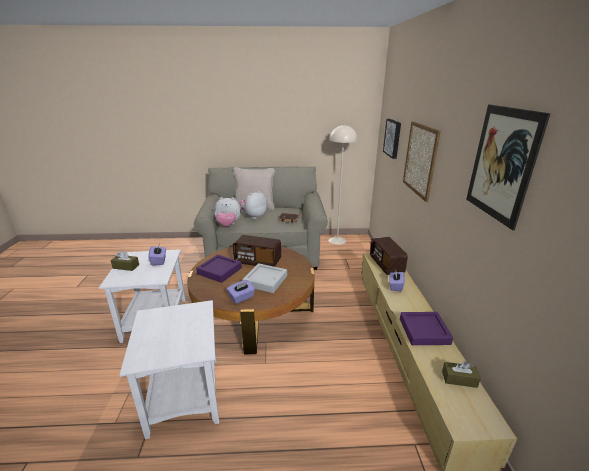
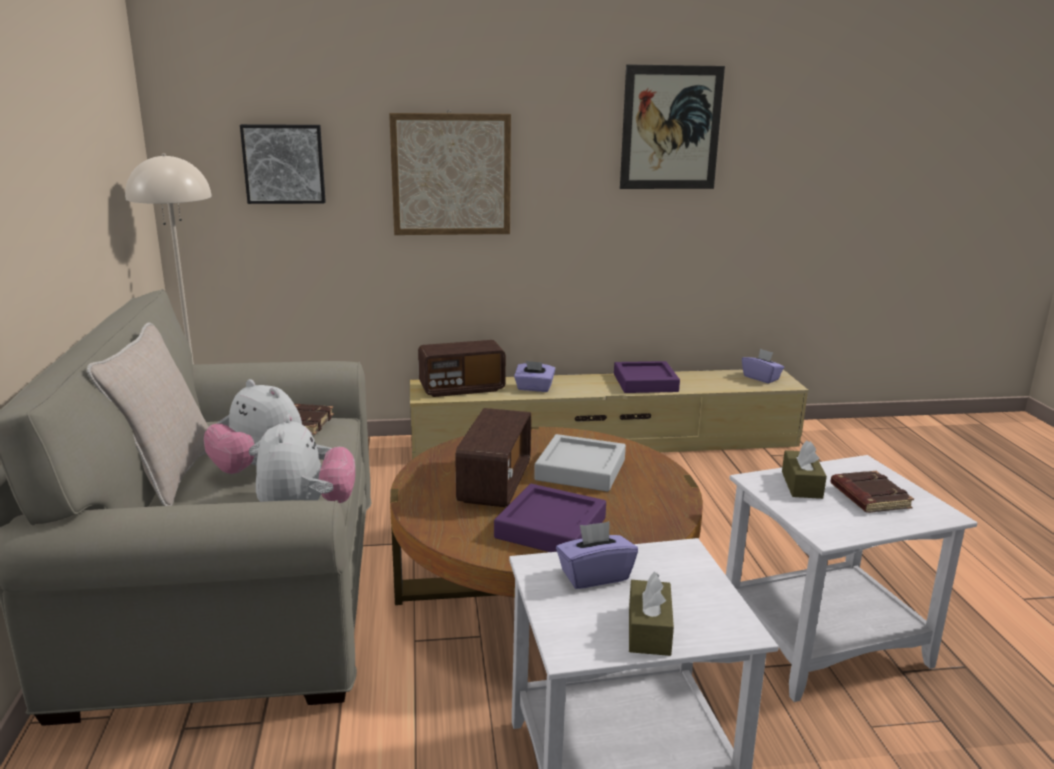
camera: 95 degrees left, 5 degrees down
purple tissue box [227,280,255,304] -> purple tissue box moved to [742,348,784,383]
brown tissue box [442,361,481,388] -> brown tissue box moved to [782,440,827,499]
none -> brown book [831,471,914,513]

